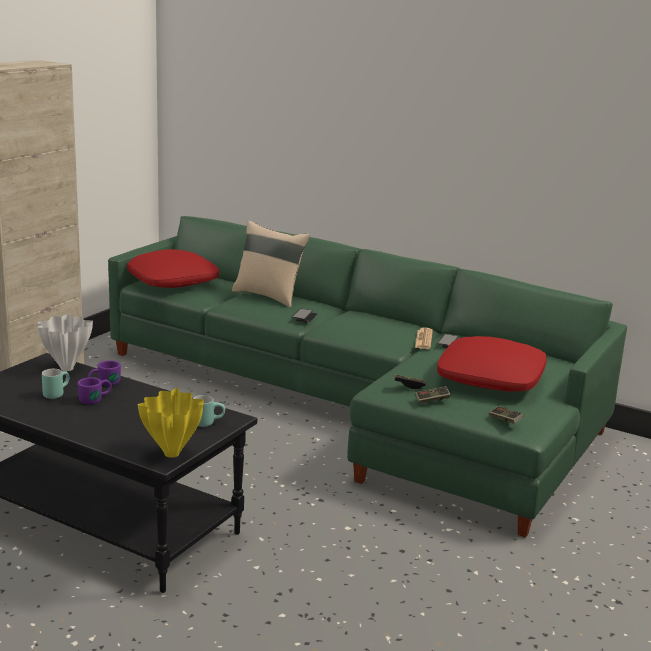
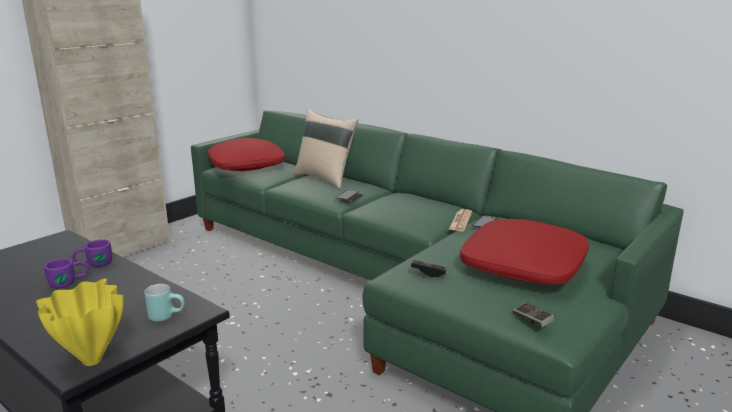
camera: 10 degrees right, 0 degrees up
white vase [37,314,93,371] -> none
turquoise mug [42,369,69,399] -> none
game controller [415,386,451,404] -> none

